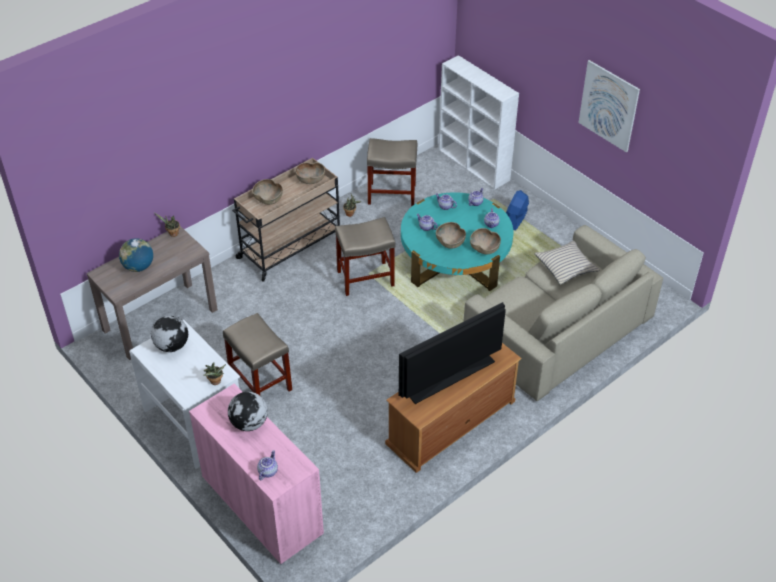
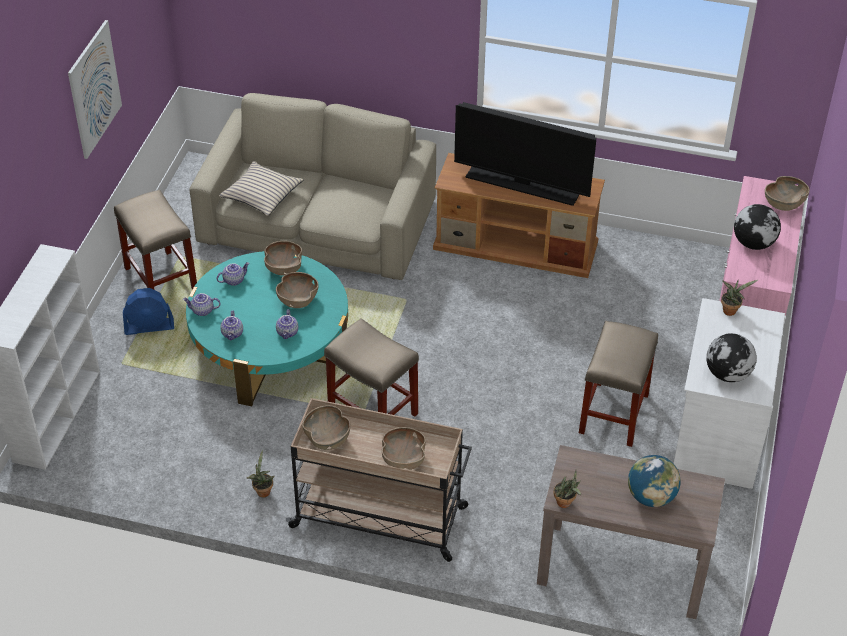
camera: 125 degrees left, 0 degrees up
teapot [257,450,278,480] -> brown bowl [765,176,810,211]
beige stool [367,138,417,206] -> beige stool moved to [114,190,197,290]

